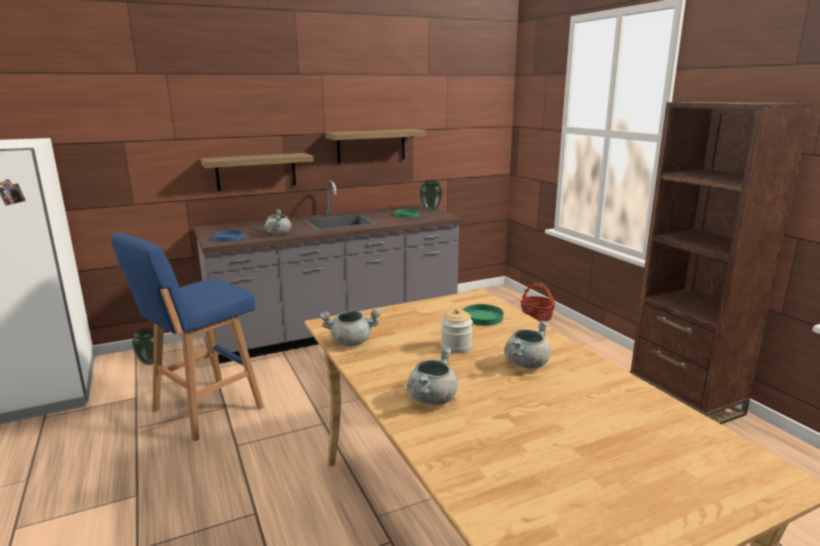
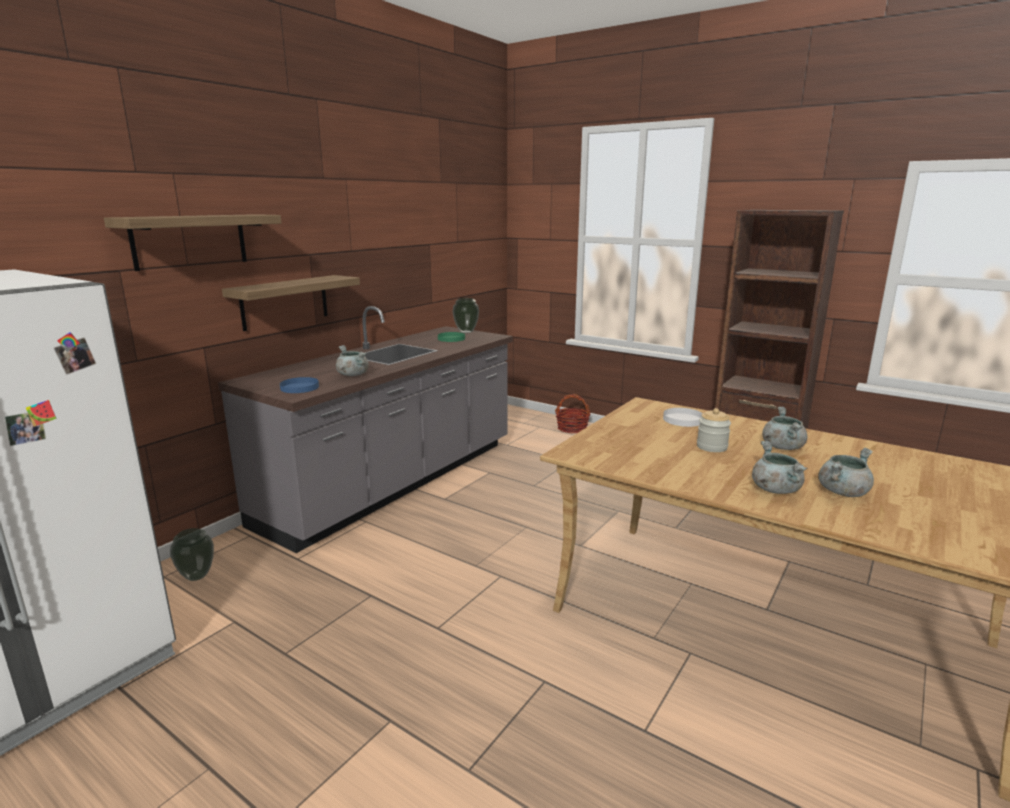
camera: 30 degrees left, 0 degrees up
blue stool [111,232,264,441] -> none
grey cooking pot [320,310,381,346] -> grey cooking pot moved to [818,448,874,497]
shelf [325,129,426,163] -> shelf moved to [104,214,282,271]
green plate [463,304,503,326] -> white plate [663,408,703,427]

